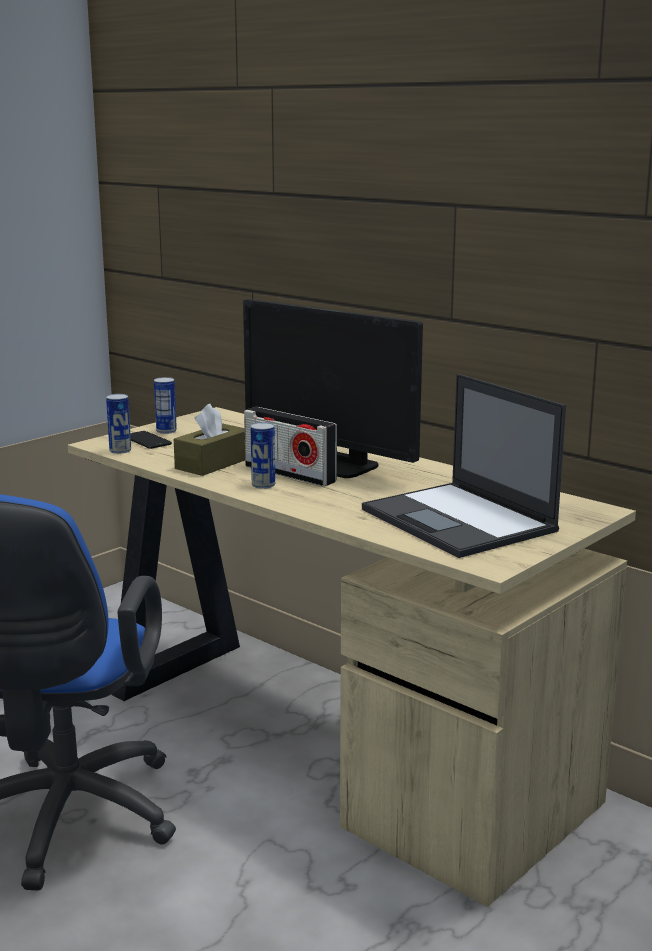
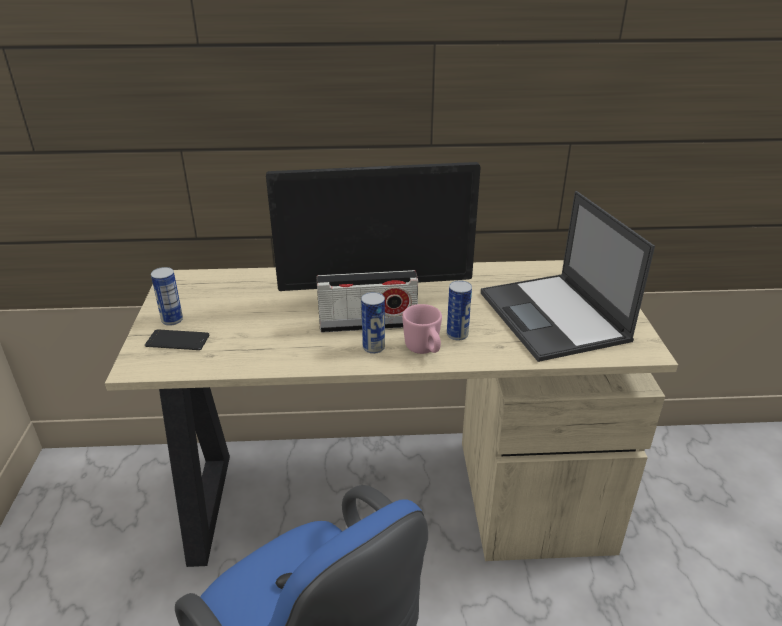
camera: 45 degrees left, 15 degrees up
can [106,394,131,454] -> can moved to [447,280,472,341]
brown tissue box [174,404,245,476] -> none
laptop [362,374,566,558] -> laptop turned 60 degrees clockwise [481,191,655,362]
none -> pink mug [402,304,442,354]

